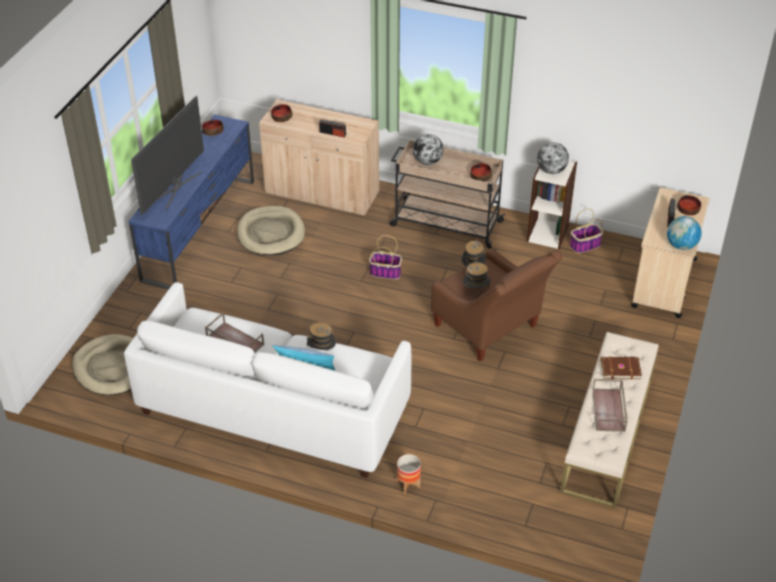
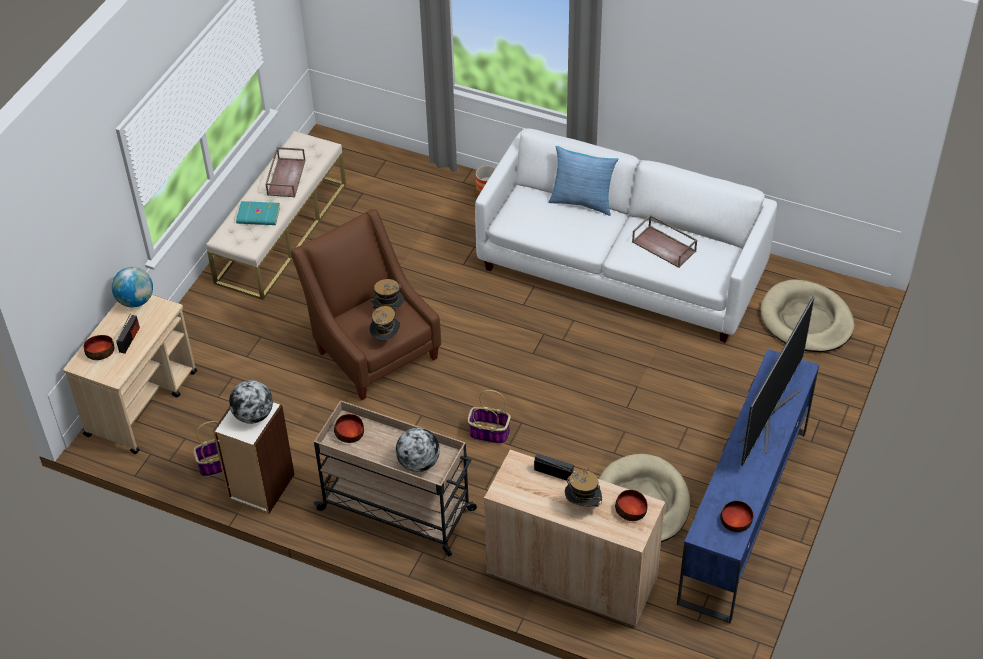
camera: 175 degrees left, 5 degrees up
hat [307,322,336,350] -> hat moved to [565,468,602,507]
brown book [600,357,642,380] -> turquoise book [236,201,280,225]

